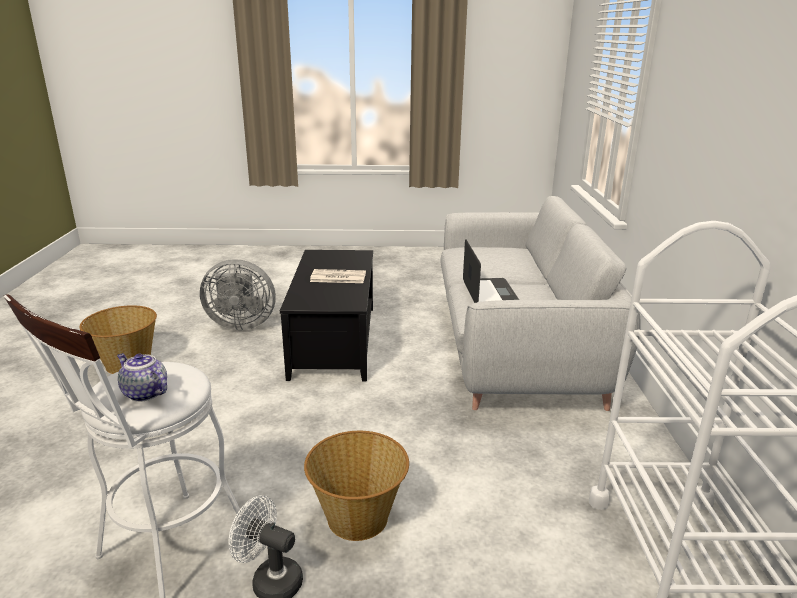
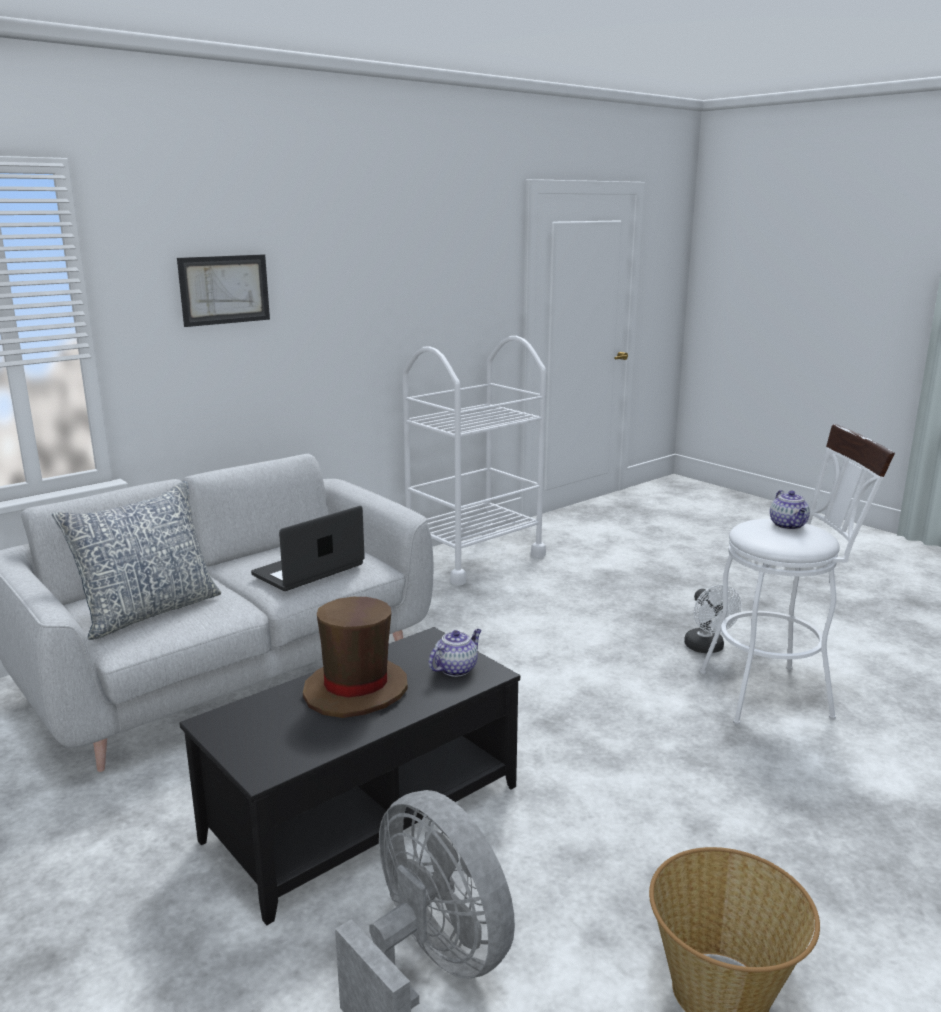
camera: 130 degrees left, 5 degrees down
basket [304,431,409,541] -> none
newspaper [310,269,366,283] -> brown hat [303,597,408,718]
none -> pillow [52,481,221,640]
none -> picture [177,254,270,327]
none -> teapot [429,629,482,677]

